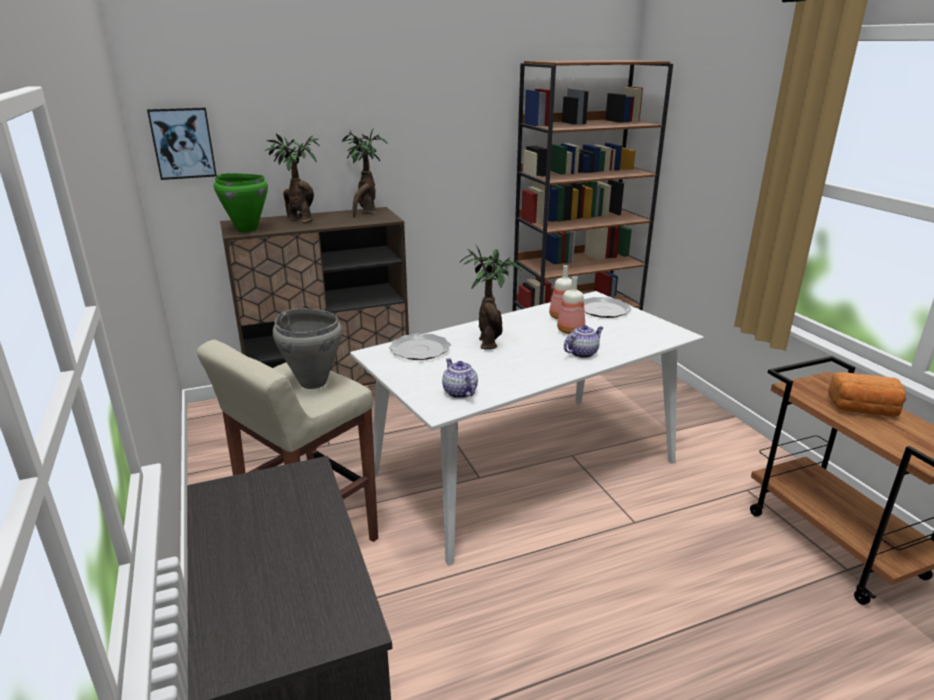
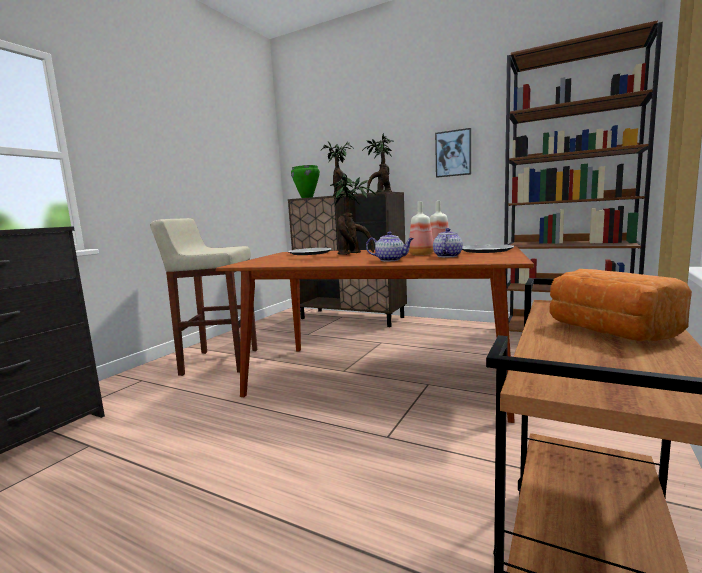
camera: 50 degrees right, 15 degrees down
picture [147,107,217,180] -> picture moved to [435,128,471,178]
grey cooking pot [273,308,342,389] -> none
white dining table [350,291,704,566] -> brown dining table [216,246,534,423]
teapot [442,358,478,398] -> teapot moved to [433,228,463,257]

